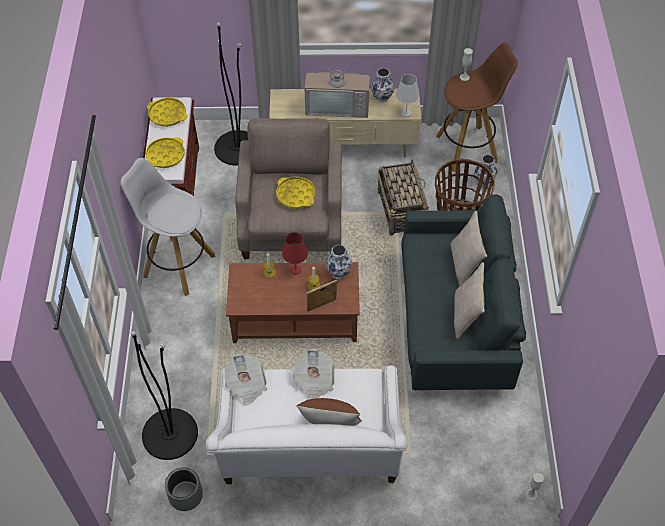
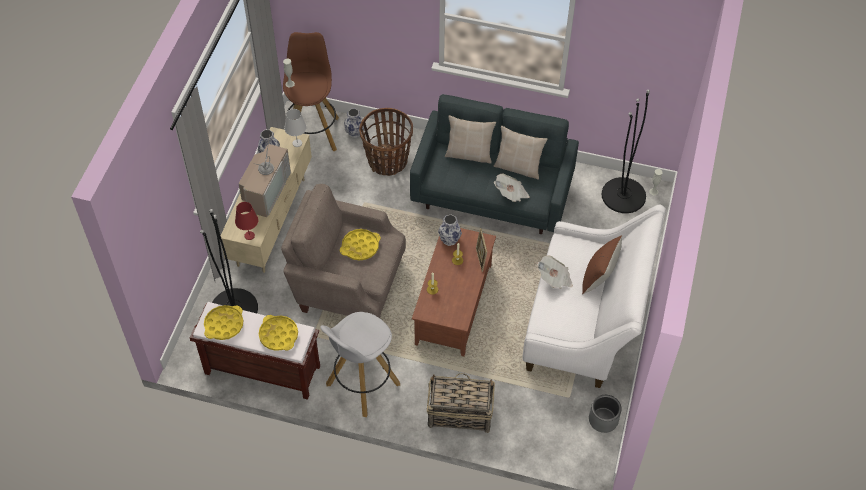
camera: 75 degrees left, 0 degrees up
black floor lamp [131,331,198,460] -> black floor lamp moved to [602,90,650,213]
newspaper [224,353,267,405] -> newspaper moved to [494,174,530,202]
red table lamp [282,232,308,274] -> red table lamp moved to [235,202,258,240]
basket [378,159,429,236] -> basket moved to [427,373,495,433]

